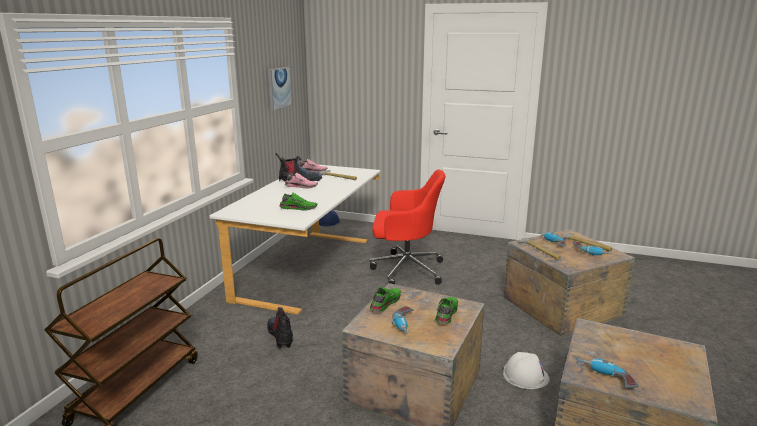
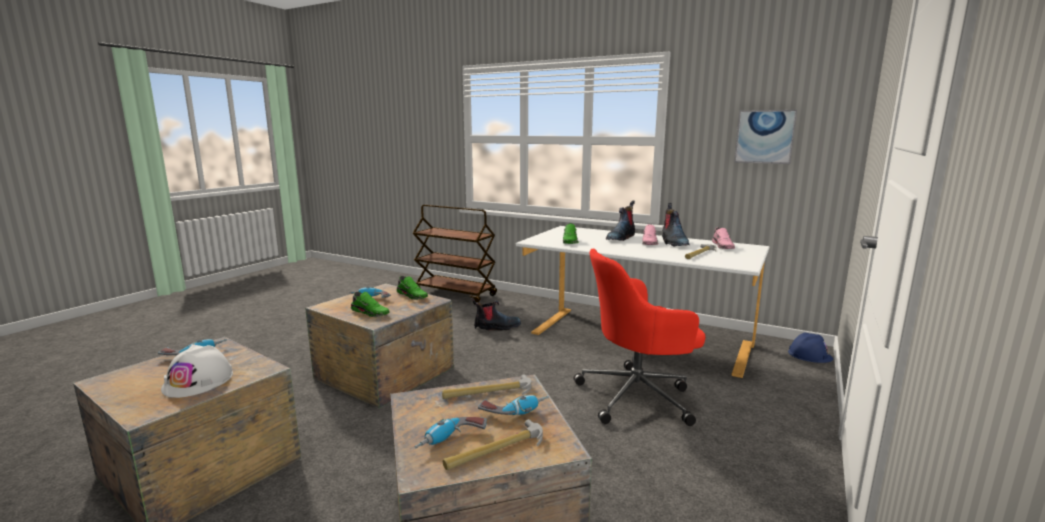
camera: 100 degrees right, 5 degrees down
red office chair [370,170,445,285] -> red office chair turned 60 degrees clockwise [574,249,706,426]
white hard hat [503,352,550,389] -> white hard hat moved to [161,344,233,398]
none -> boot [606,201,635,241]

